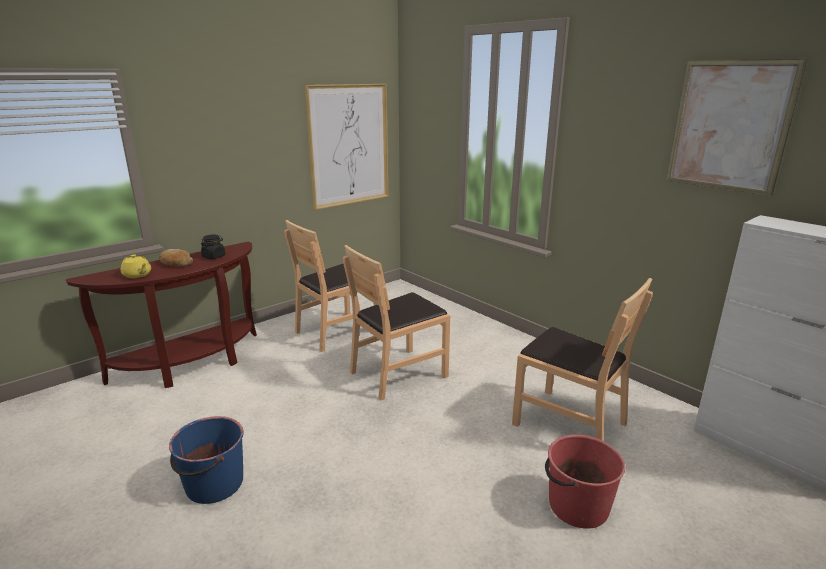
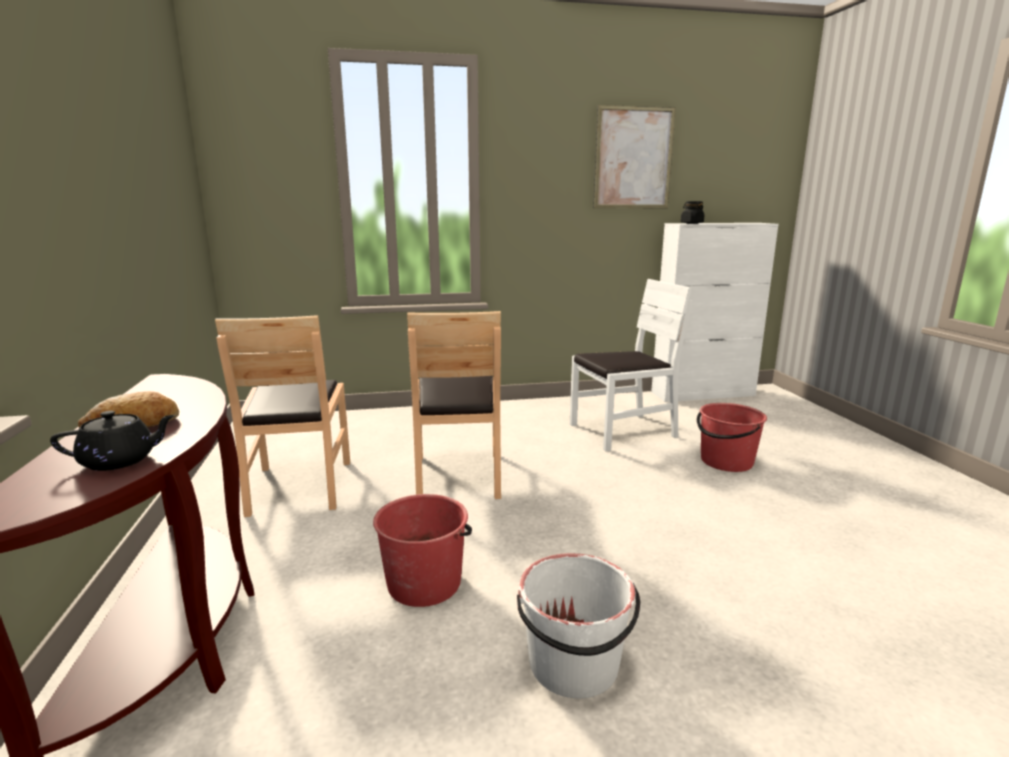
camera: 60 degrees left, 5 degrees down
yellow teapot [121,254,151,278] -> black teapot [50,411,175,471]
blue bucket [169,416,244,504] -> white bucket [517,553,640,698]
black jar [201,234,225,259] -> black jar moved to [681,201,704,224]
picture [305,84,388,210] -> none
brown chair [512,278,653,441] -> white chair [570,279,693,452]
none -> red bucket [373,494,472,607]

